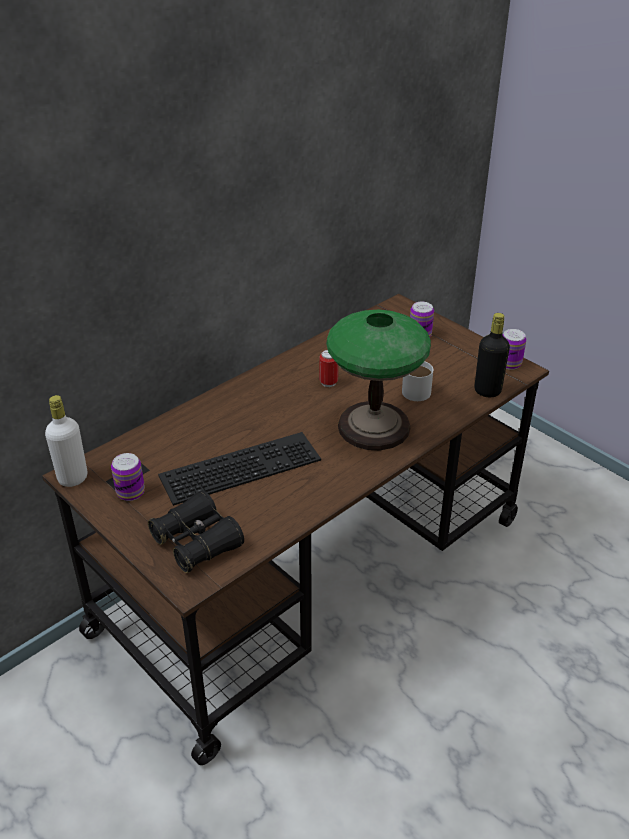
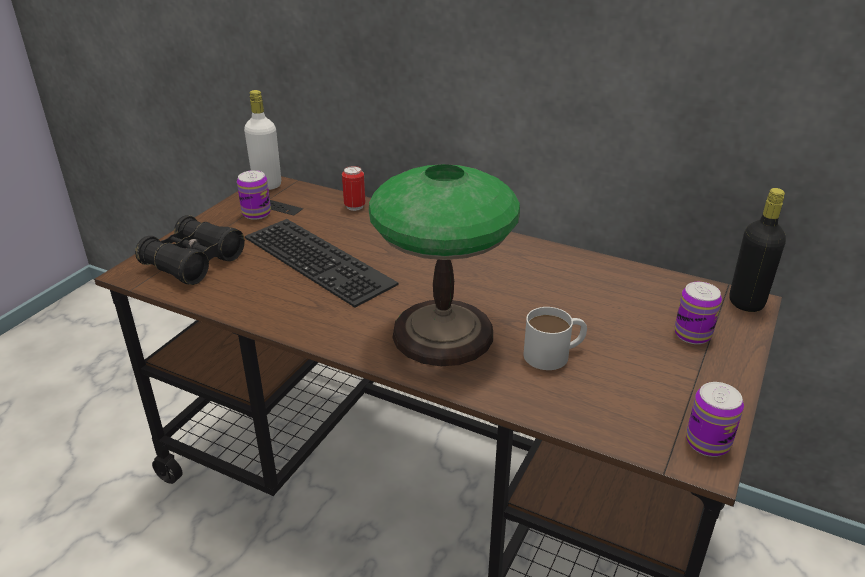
camera: 70 degrees right, 5 degrees down
can [319,349,338,387] -> can moved to [342,166,365,211]
black bottle [474,313,510,397] -> black bottle moved to [729,188,786,312]

